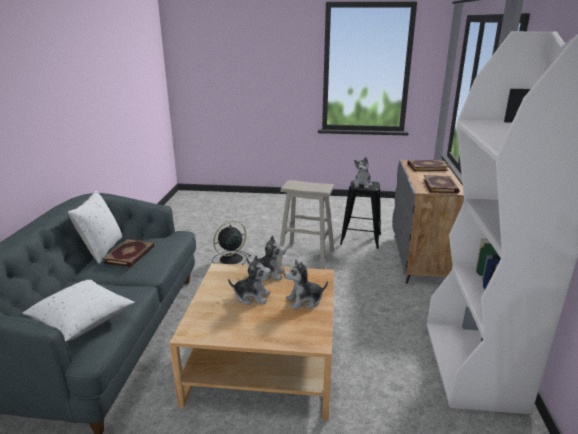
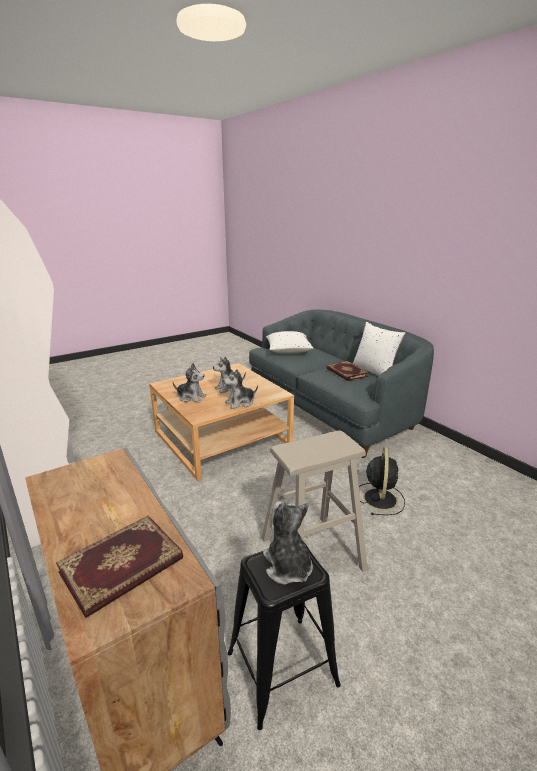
camera: 140 degrees right, 0 degrees up
plush toy [284,260,328,309] -> plush toy turned 75 degrees clockwise [173,363,207,403]
book [423,175,460,193] -> none

